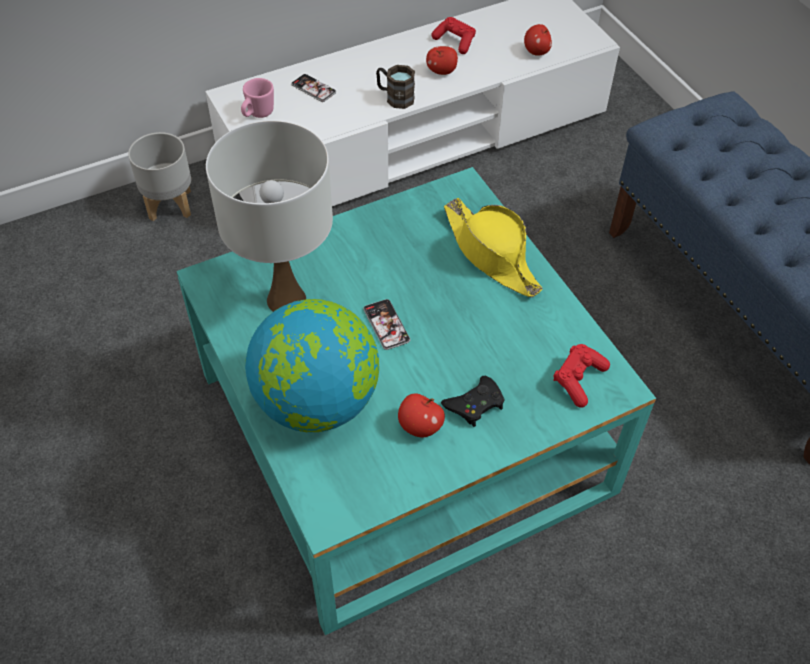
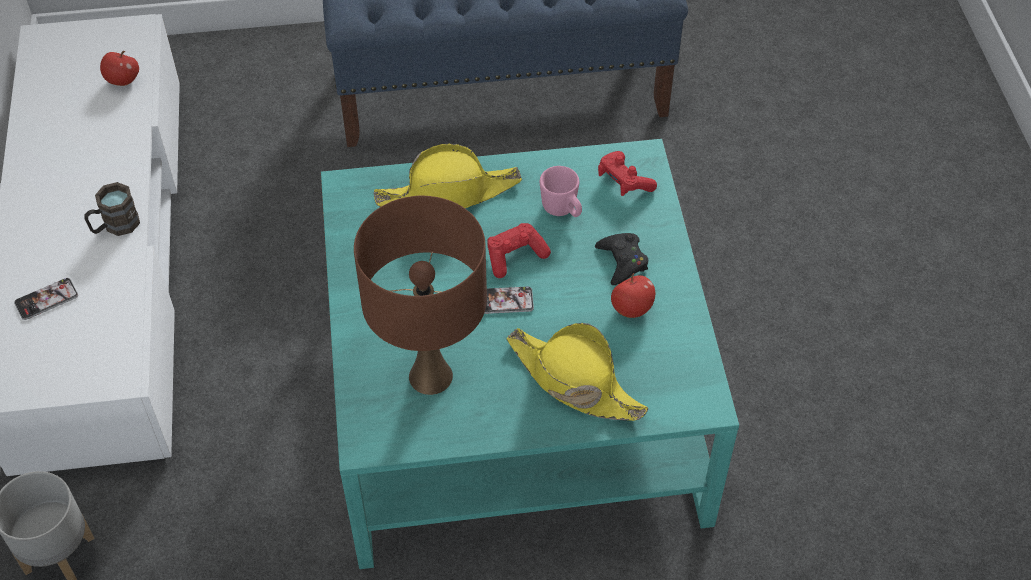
camera: 70 degrees left, 0 degrees up
white table lamp [206,121,333,312] -> brown table lamp [354,196,487,395]
pink mug [241,78,274,118] -> pink mug moved to [540,166,582,217]
globe [245,299,379,432] -> yellow hat [506,323,648,421]
apple [426,46,458,75] -> none
red game controller [431,17,476,54] -> red game controller moved to [487,223,551,278]

